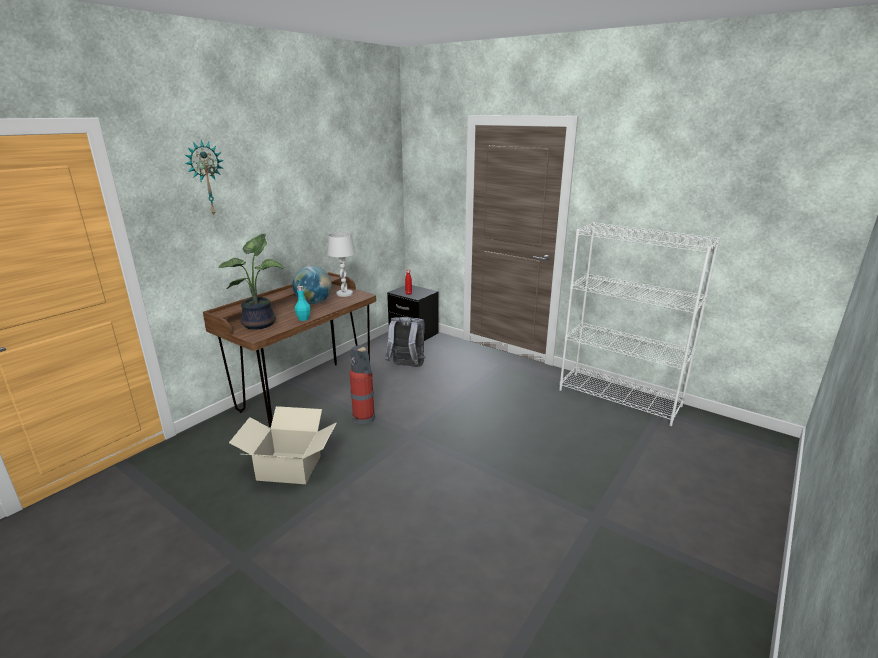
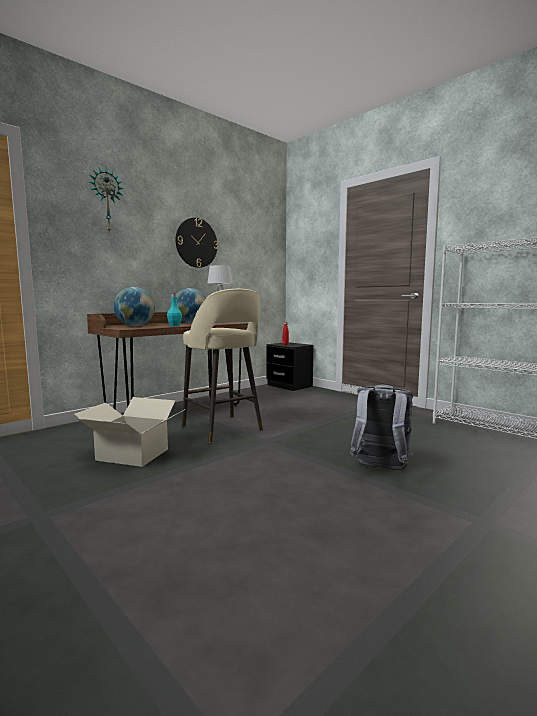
camera: 10 degrees right, 15 degrees down
potted plant [218,234,284,330] -> globe [114,287,155,326]
fire extinguisher [349,345,375,424] -> beige stool [182,289,263,443]
grey backpack [385,317,425,367] -> grey backpack moved to [350,385,414,470]
none -> wall clock [176,218,218,268]

